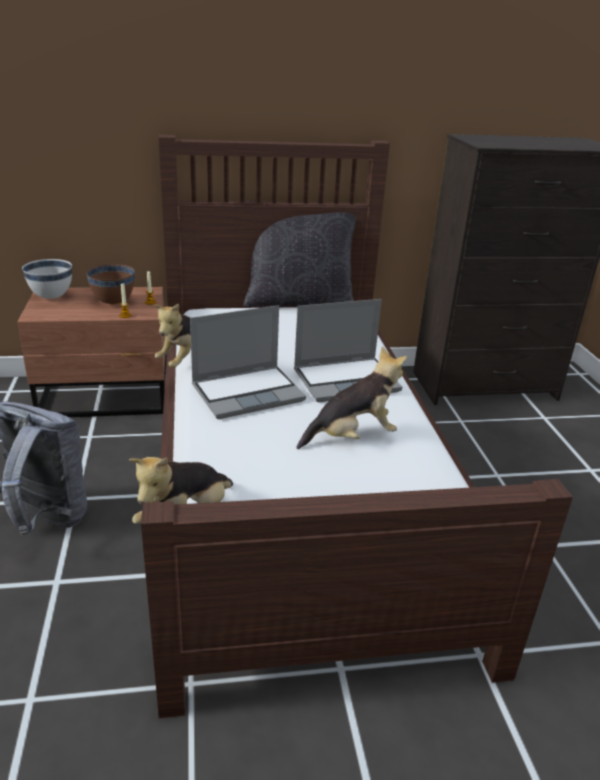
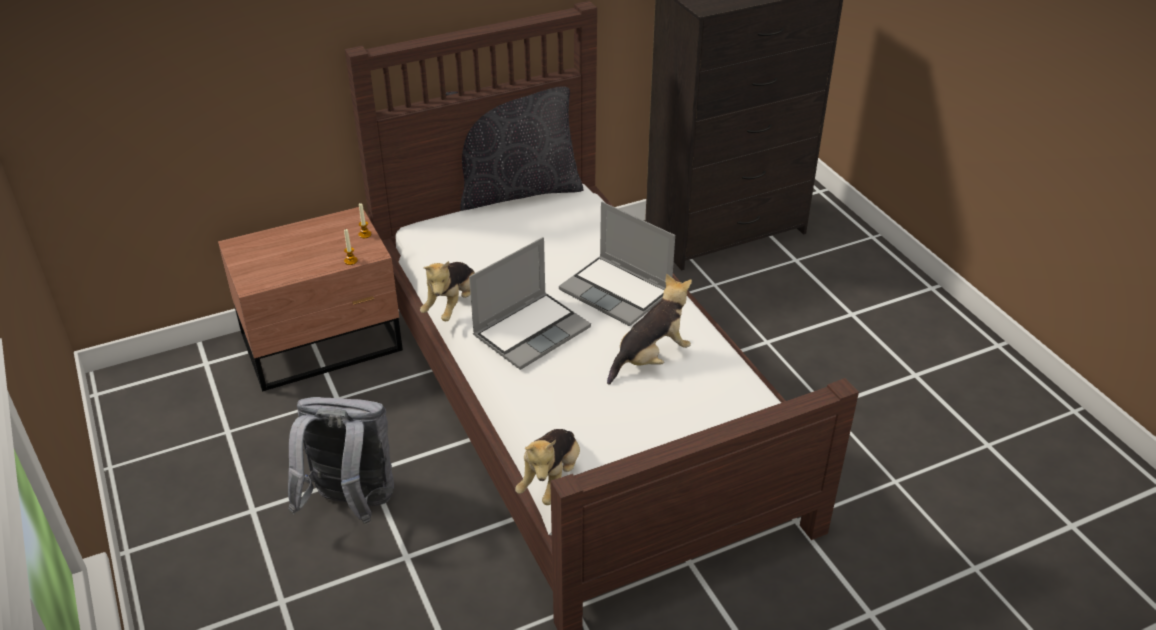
camera: 15 degrees left, 10 degrees up
white bowl [22,259,72,299] -> none
brown bowl [86,264,135,304] -> none
laptop [294,299,402,403] -> laptop turned 75 degrees clockwise [559,202,675,326]

